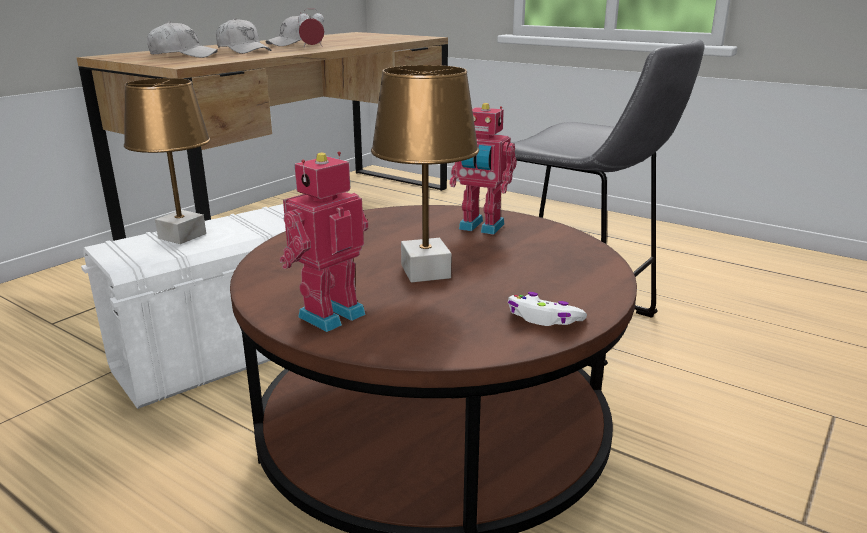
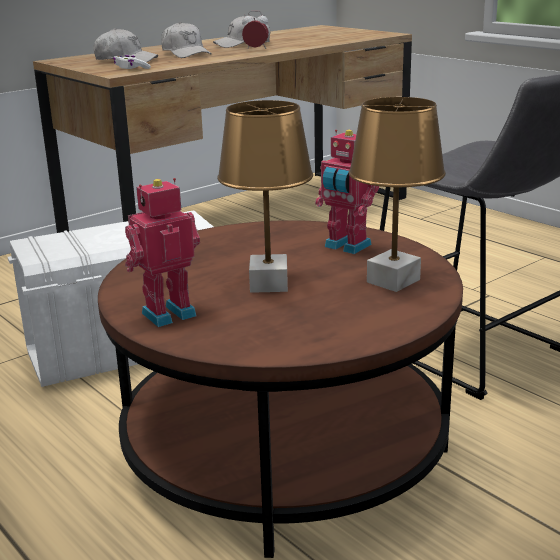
camera: 15 degrees right, 0 degrees up
brown table lamp [124,78,210,244] -> brown table lamp moved to [349,97,446,292]
white game controller [508,292,587,326] -> white game controller moved to [113,55,151,69]

